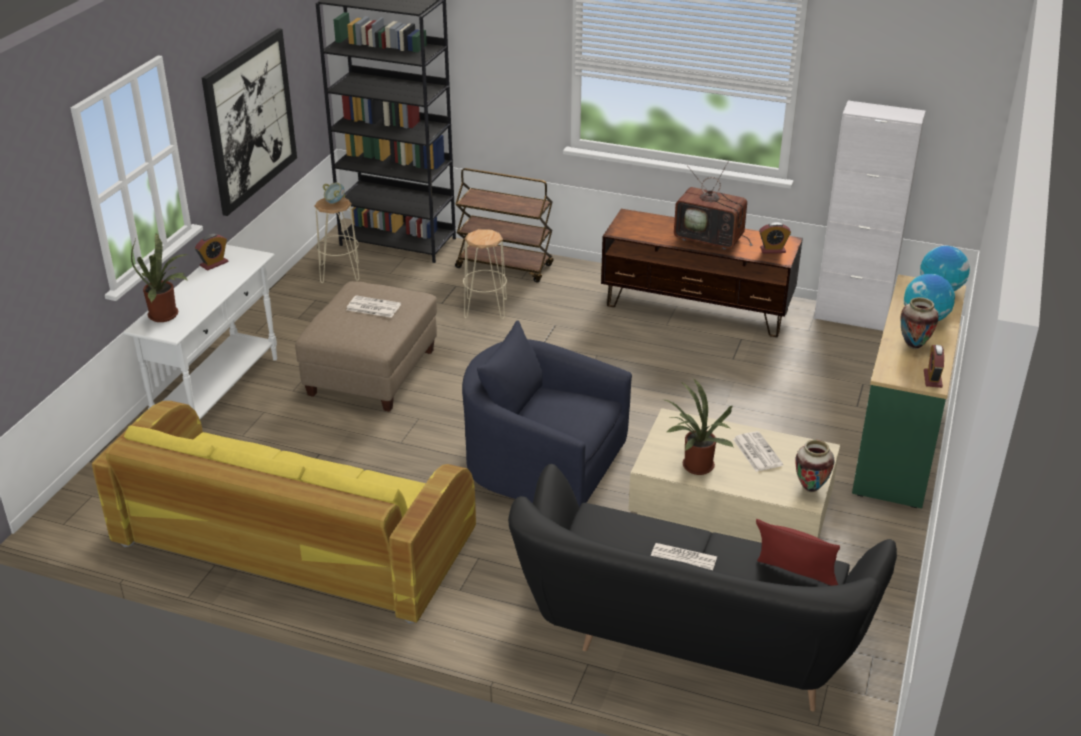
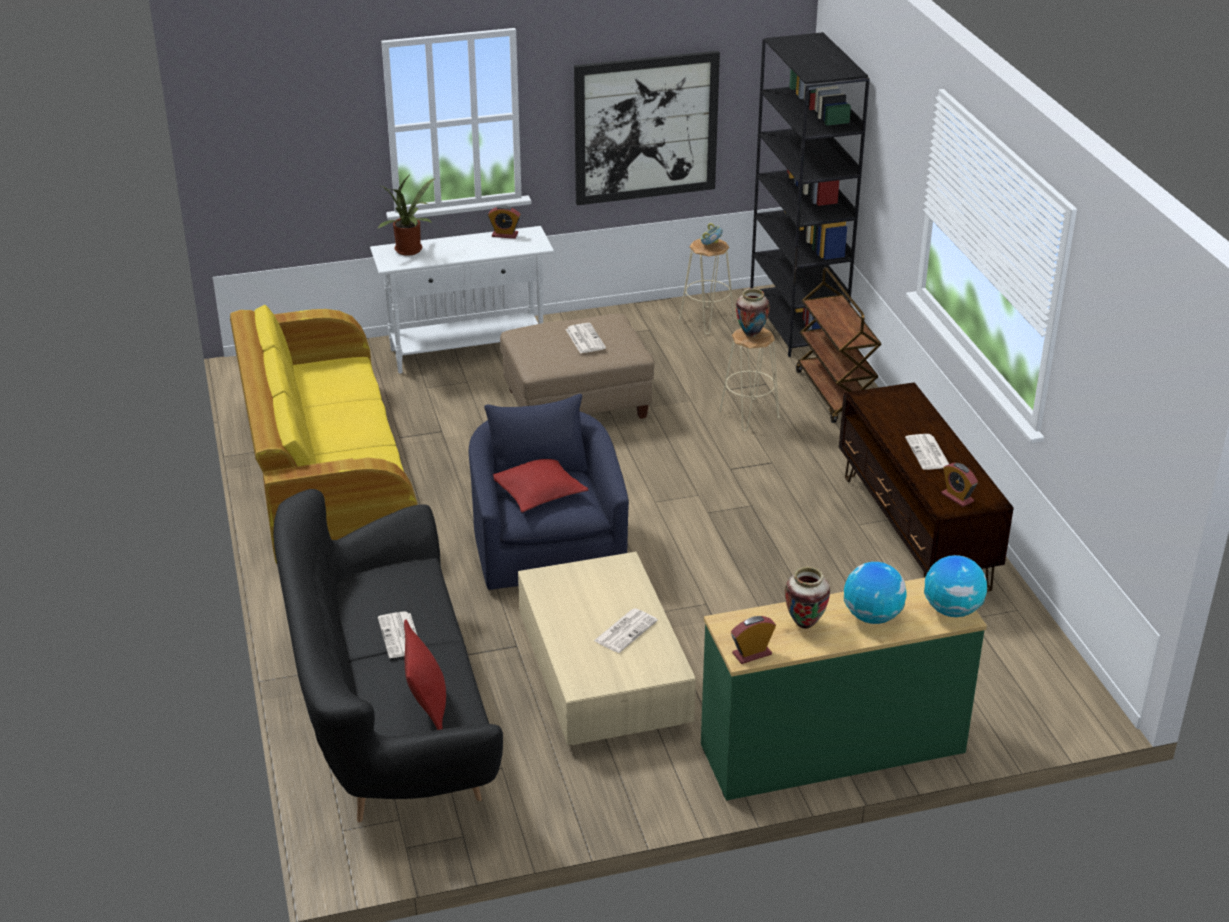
camera: 55 degrees right, 0 degrees up
potted plant [665,378,734,475] -> none
television [674,161,752,250] -> newspaper [905,434,949,470]
vase [795,440,835,492] -> vase moved to [736,288,770,337]
white cabinet [814,101,926,331] -> none
none -> red pillow [493,459,588,513]

